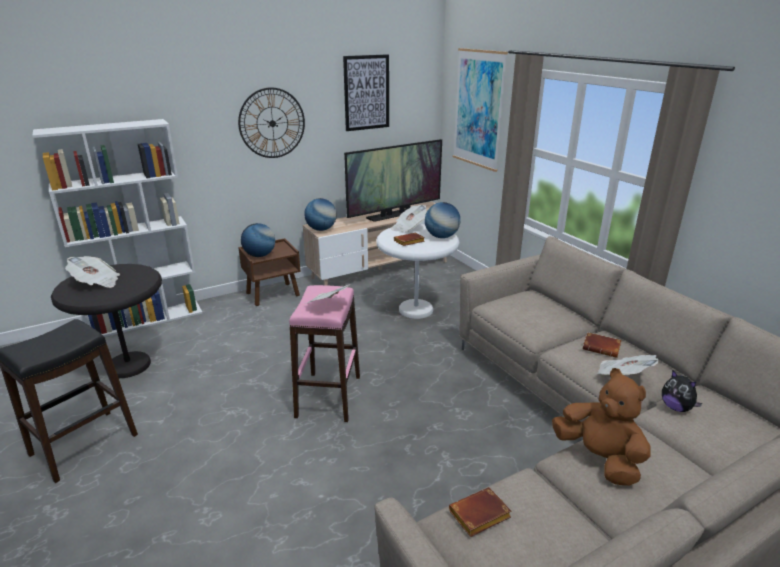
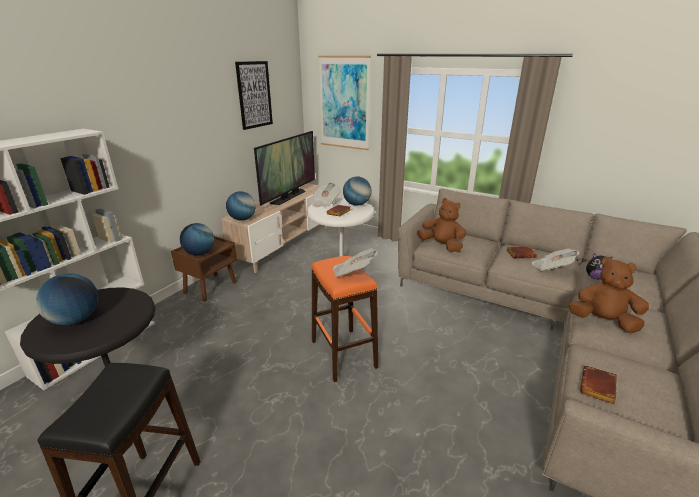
camera: 30 degrees left, 0 degrees up
newspaper [65,256,120,288] -> globe [35,273,98,325]
wall clock [238,87,305,158] -> none
pink stool [289,285,360,422] -> orange stool [312,255,378,382]
none -> brown plush toy [417,198,466,252]

